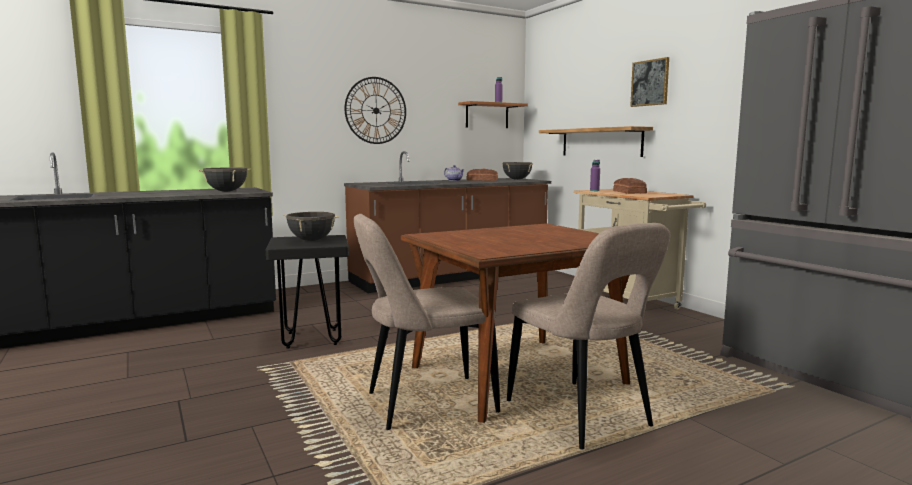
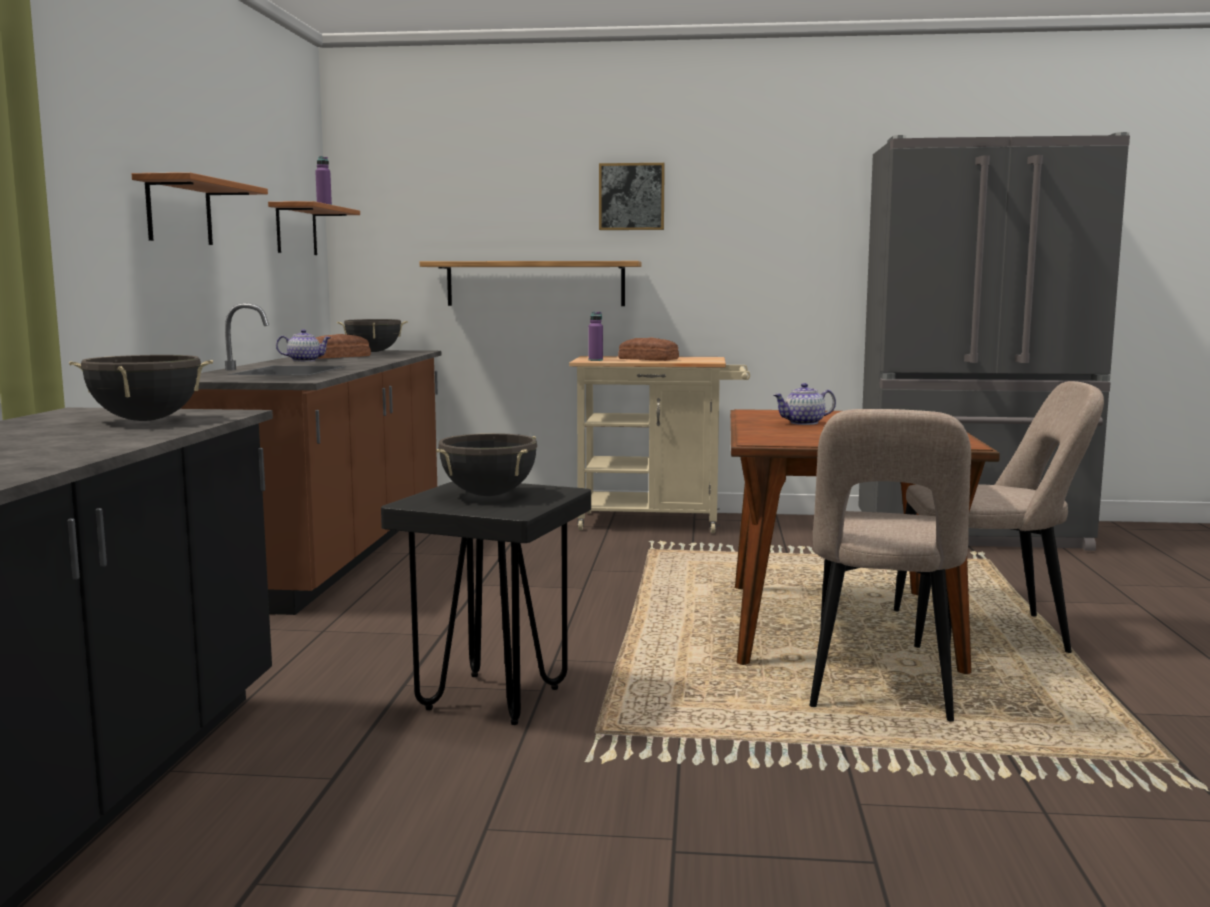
camera: 55 degrees left, 0 degrees up
wall clock [345,77,406,144] -> shelf [132,172,268,245]
none -> teapot [773,383,836,425]

